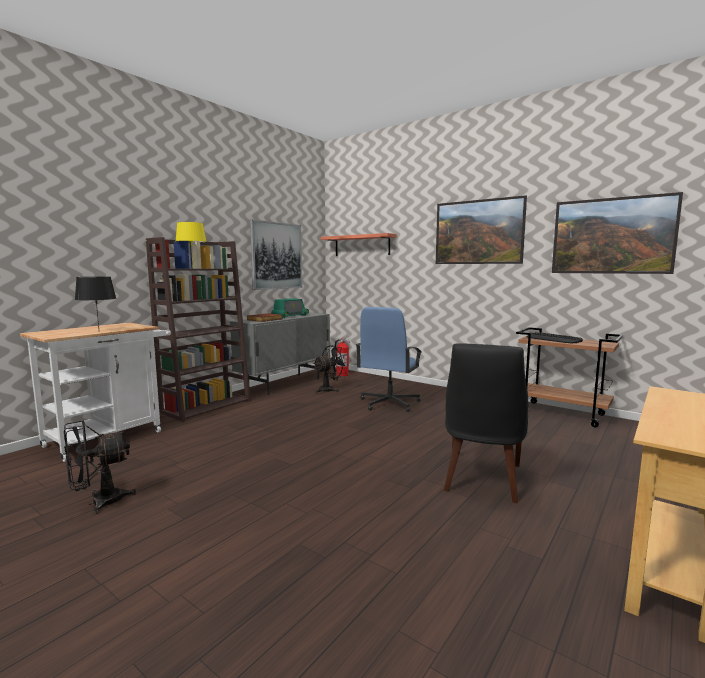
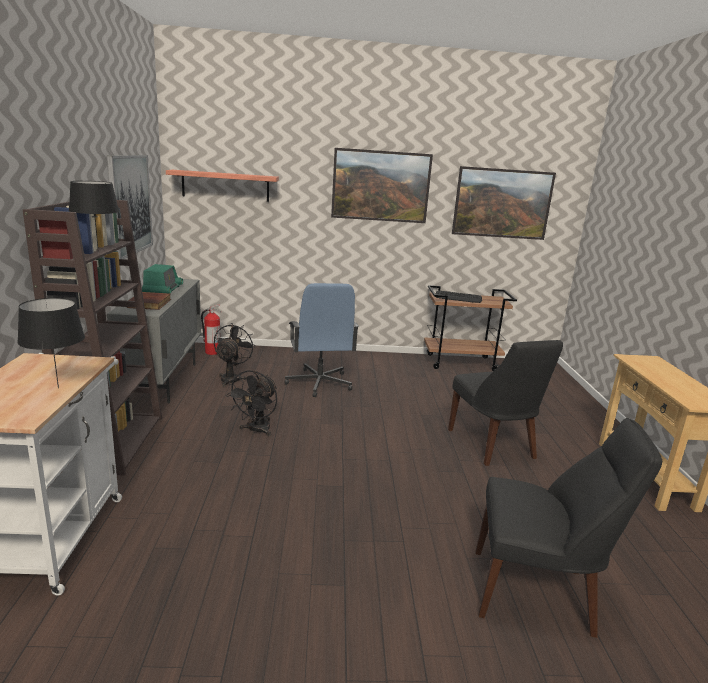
camera: 40 degrees left, 10 degrees up
black fan [64,420,137,514] -> black fan moved to [226,370,277,437]
yellow table lamp [176,222,207,267] -> black table lamp [69,181,119,253]
none -> black chair [475,418,662,638]

